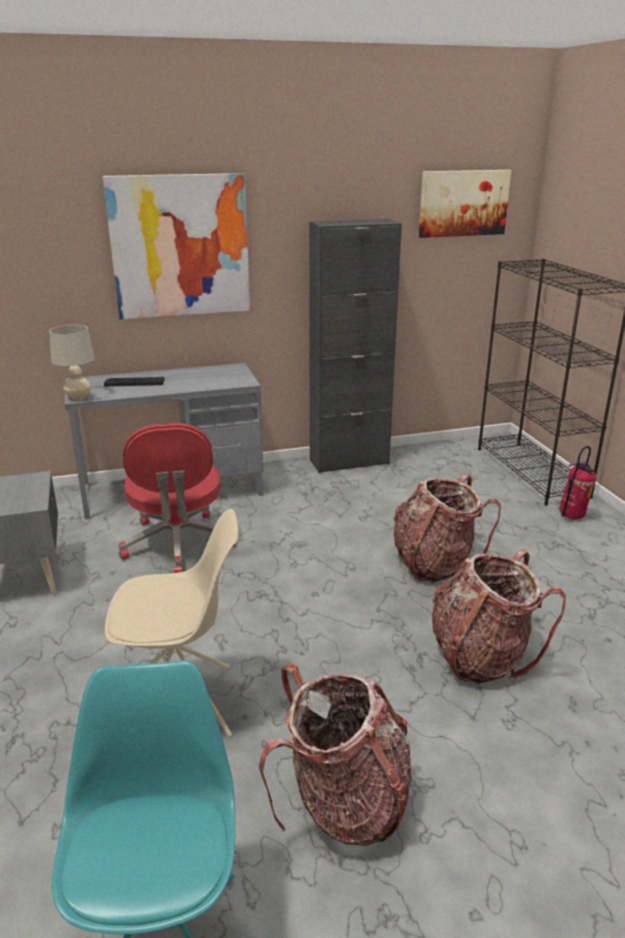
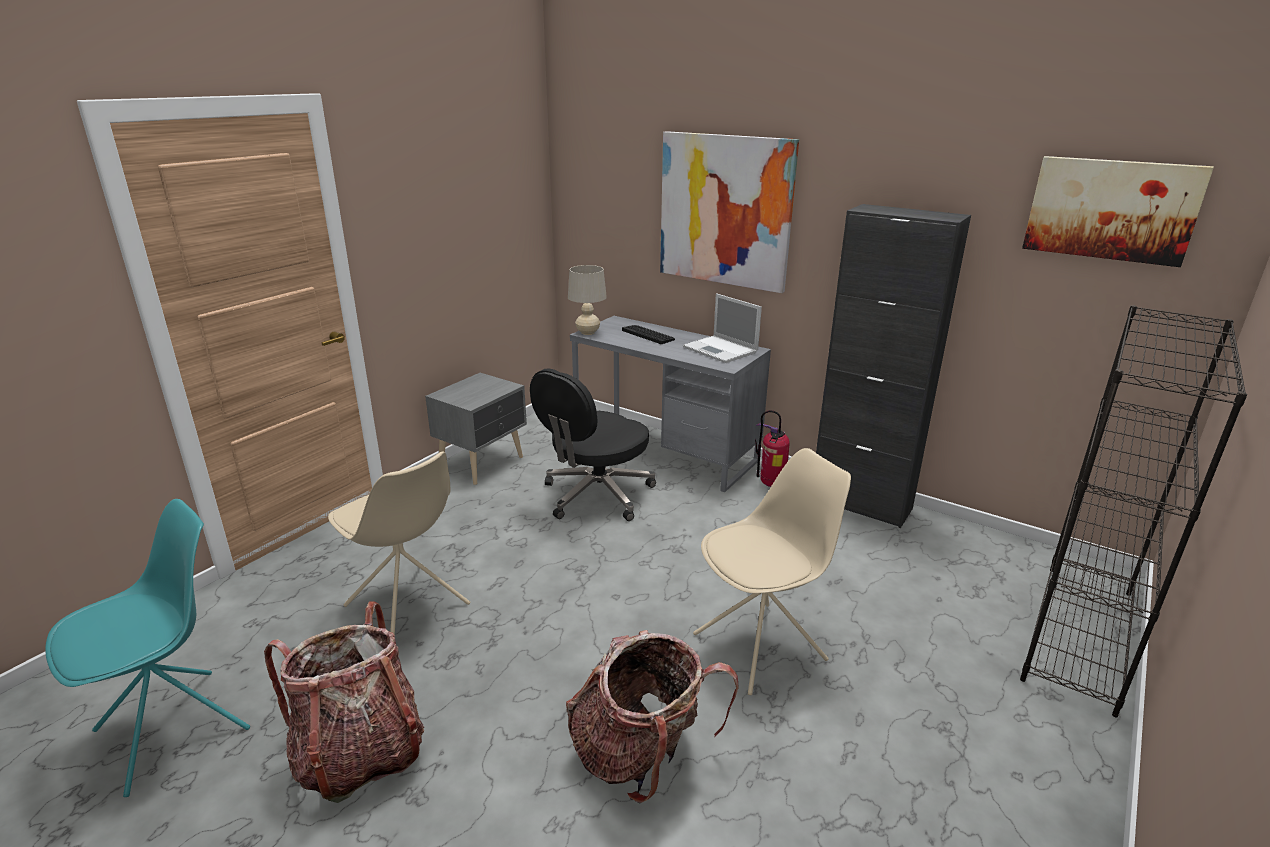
camera: 50 degrees right, 0 degrees up
red office chair [119,423,236,573] -> black office chair [530,368,656,521]
backpack [394,474,501,583] -> beige chair [693,448,851,695]
fire extinguisher [559,446,598,520] -> fire extinguisher moved to [755,410,790,487]
none -> laptop [683,294,762,363]

